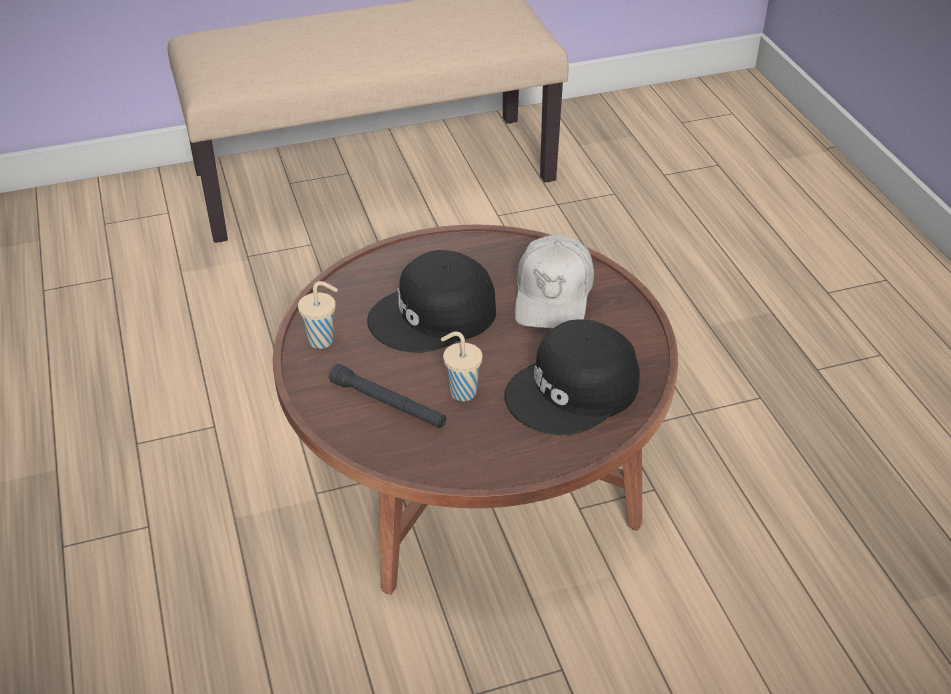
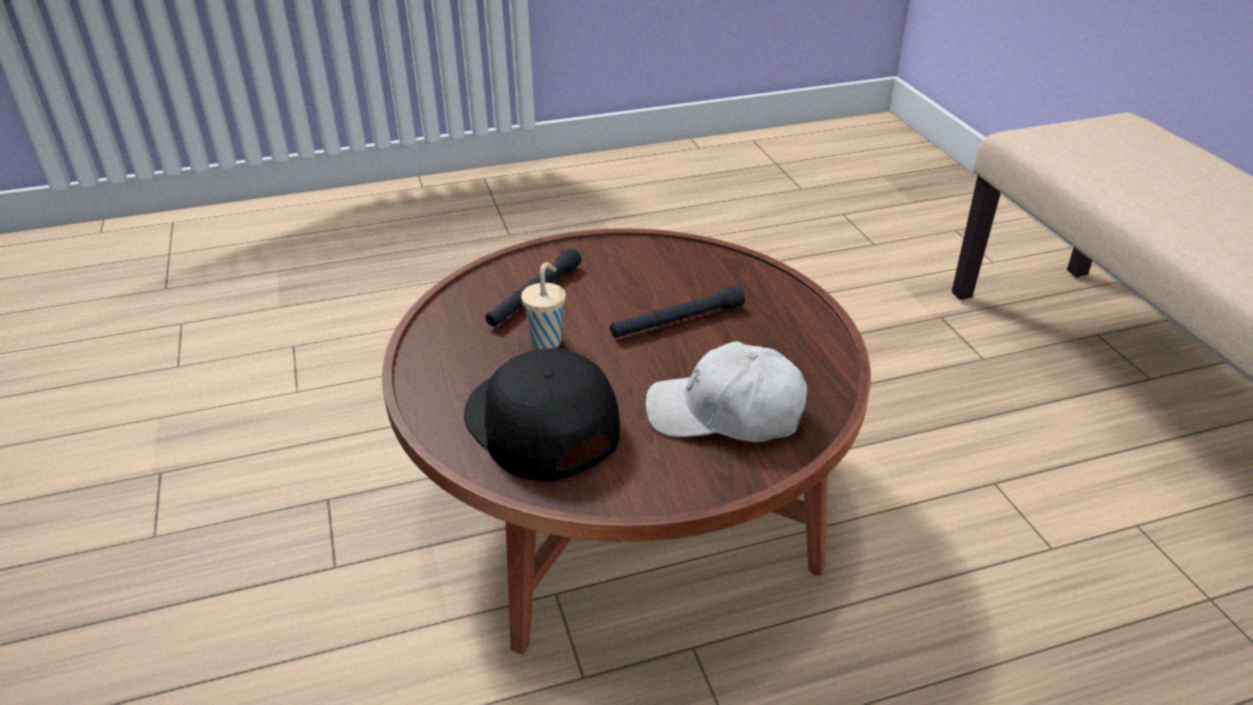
camera: 90 degrees right, 5 degrees down
beige cup [298,281,338,349] -> none
black cap [367,250,496,353] -> black flashlight [610,285,745,338]

